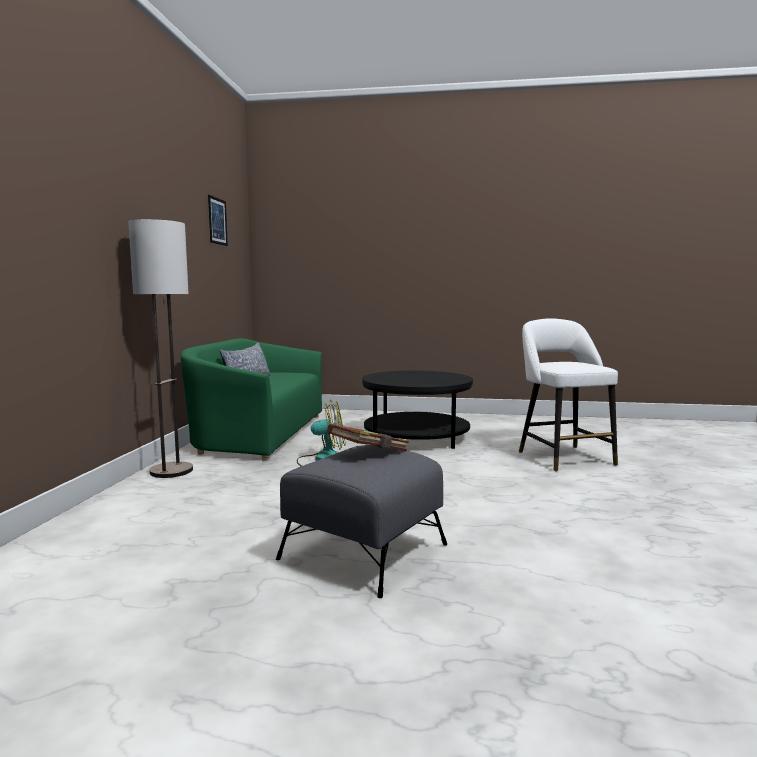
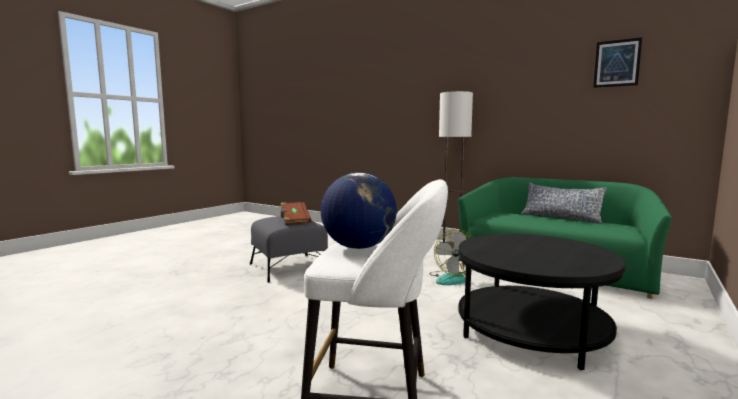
camera: 115 degrees right, 0 degrees up
none -> globe [321,173,397,249]

